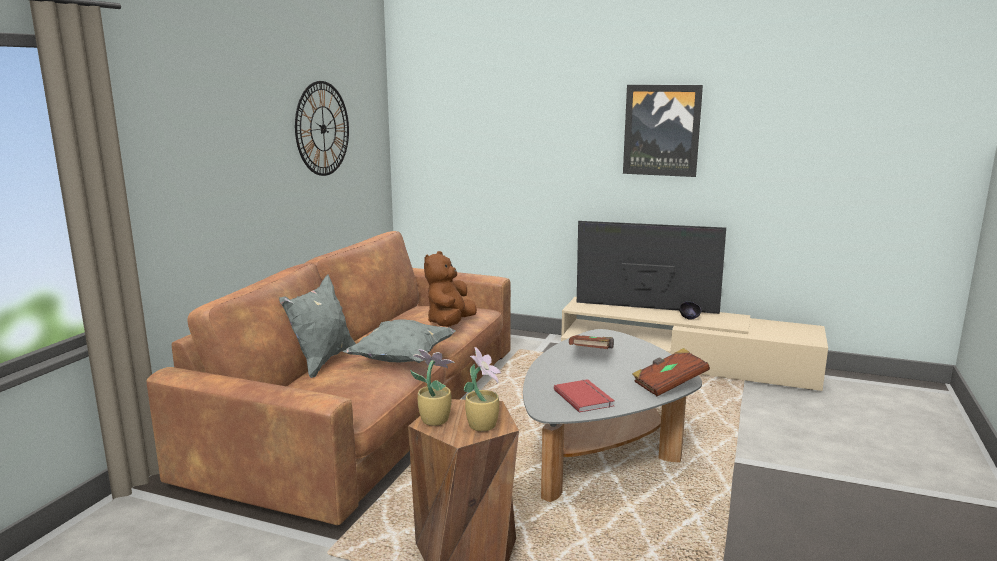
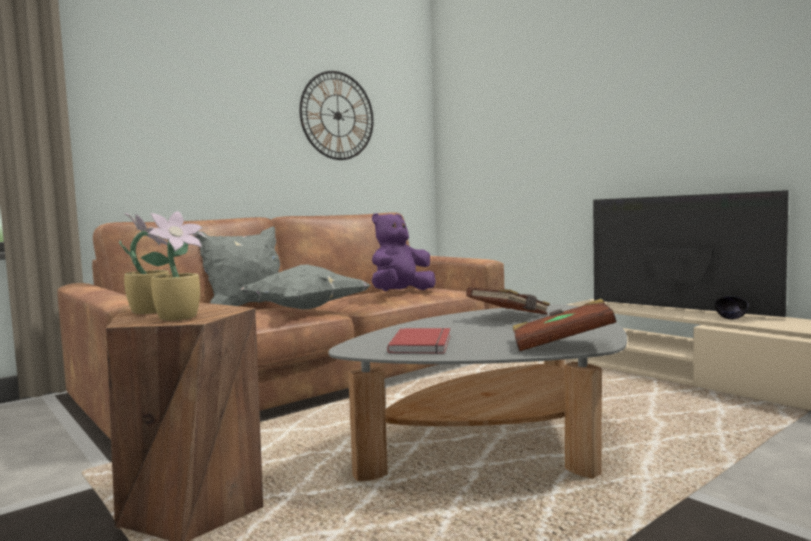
camera: 30 degrees right, 10 degrees down
brown plush toy [424,251,477,327] -> purple plush toy [372,213,436,291]
picture [623,85,703,177] -> none

